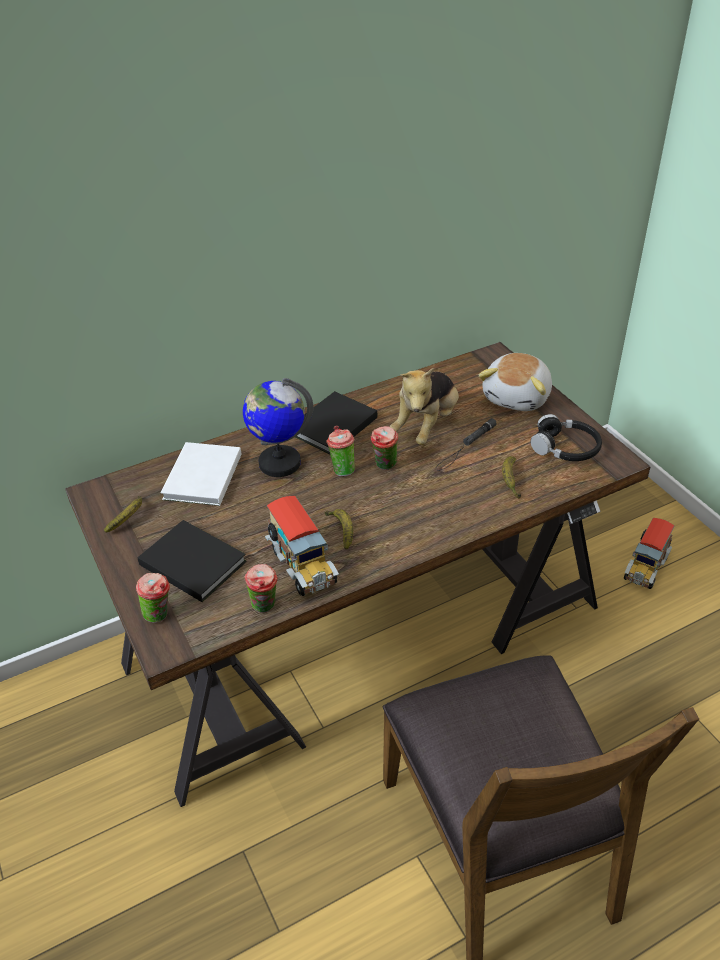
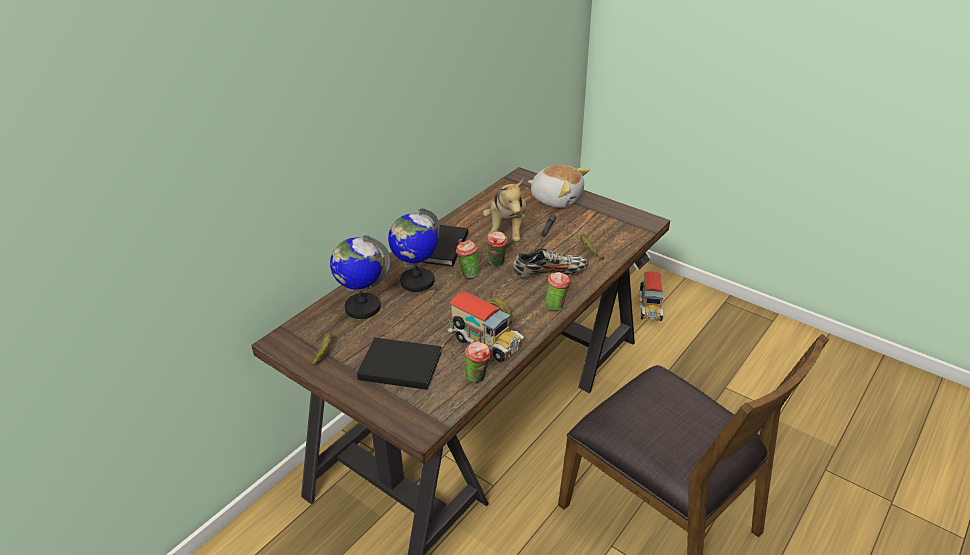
camera: 25 degrees left, 5 degrees down
cup [136,573,170,623] -> cup moved to [545,272,571,310]
white book [161,442,241,506] -> globe [330,235,391,319]
plush toy [479,353,552,411] -> plush toy turned 60 degrees counterclockwise [528,165,590,208]
black headphones [531,414,602,461] -> none
none -> shoe [513,248,588,278]

